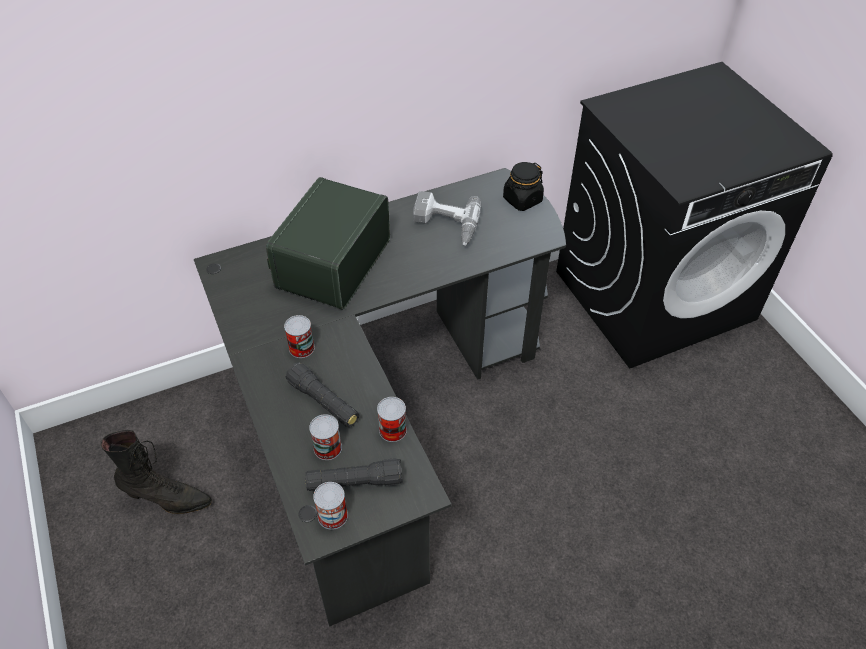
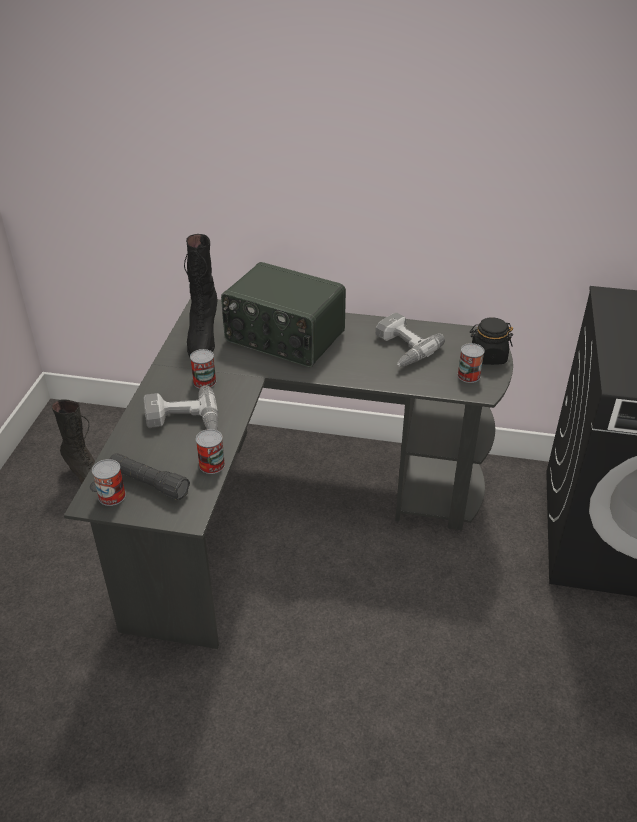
camera: 35 degrees right, 10 degrees down
radio [266,177,390,310] -> radio turned 120 degrees counterclockwise [221,262,346,367]
black flashlight [286,363,359,427] -> power drill [144,385,218,430]
can [309,414,342,460] -> can moved to [457,343,484,383]
none -> black boot [184,234,218,357]

